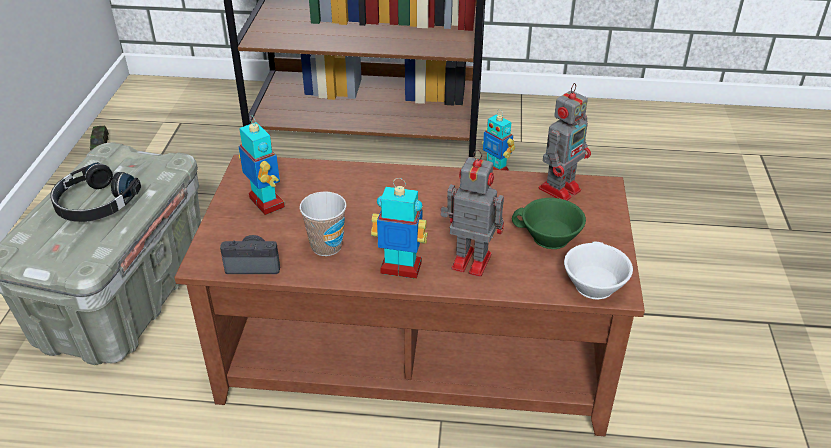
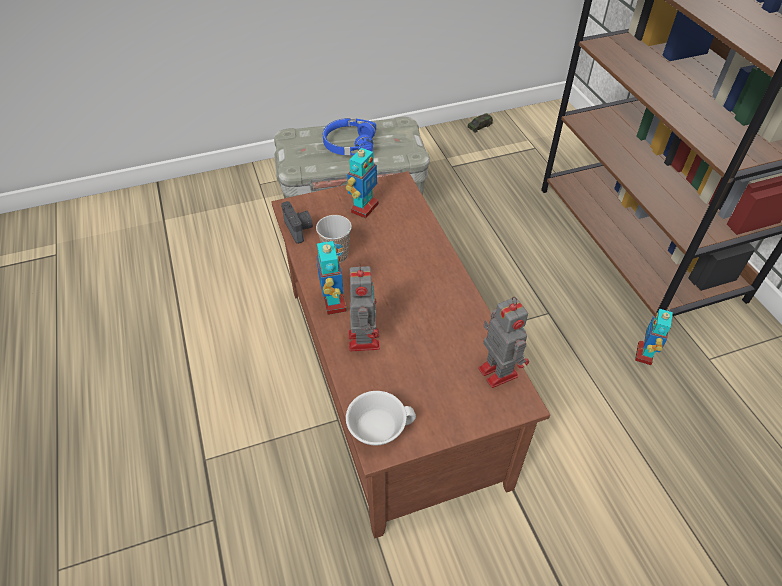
camera: 65 degrees right, 10 degrees up
black headphones [50,162,141,222] -> blue headphones [323,118,376,155]
green cup [512,198,586,249] -> none
toy robot [538,83,591,201] -> toy robot turned 135 degrees counterclockwise [478,297,529,388]

